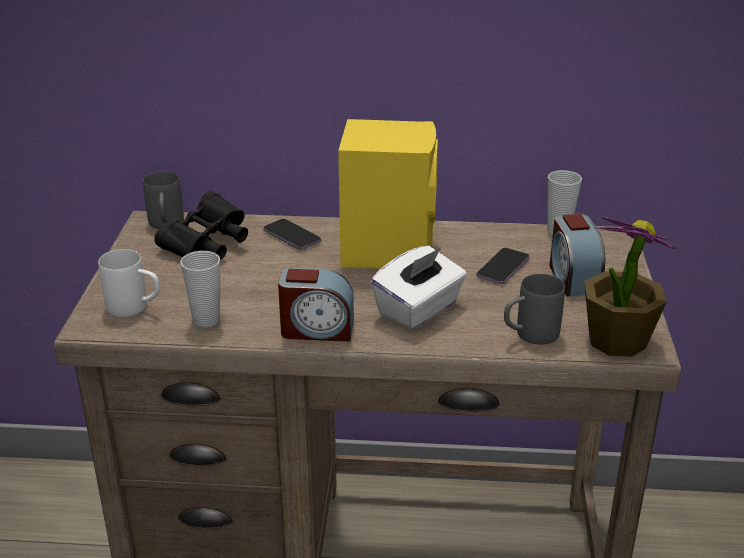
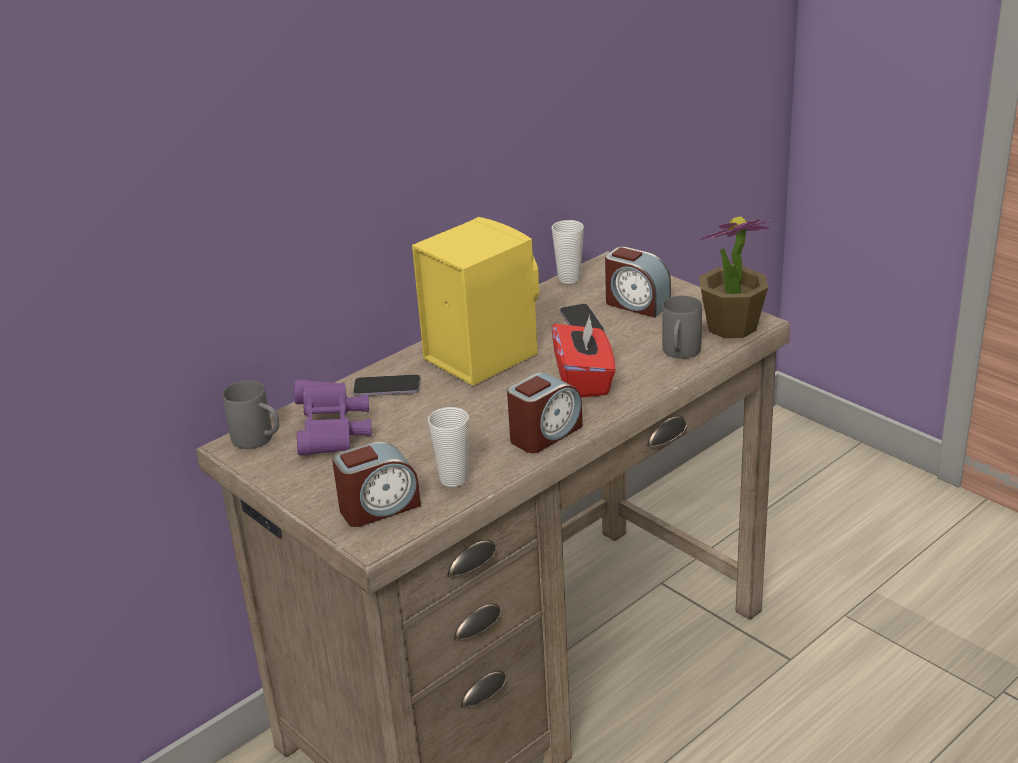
camera: 45 degrees left, 0 degrees up
white mug [98,249,160,317] -> alarm clock [332,441,421,527]
black binoculars [154,191,248,260] -> purple binoculars [294,380,372,456]
white tissue box [371,246,467,330] -> red tissue box [552,315,616,398]

